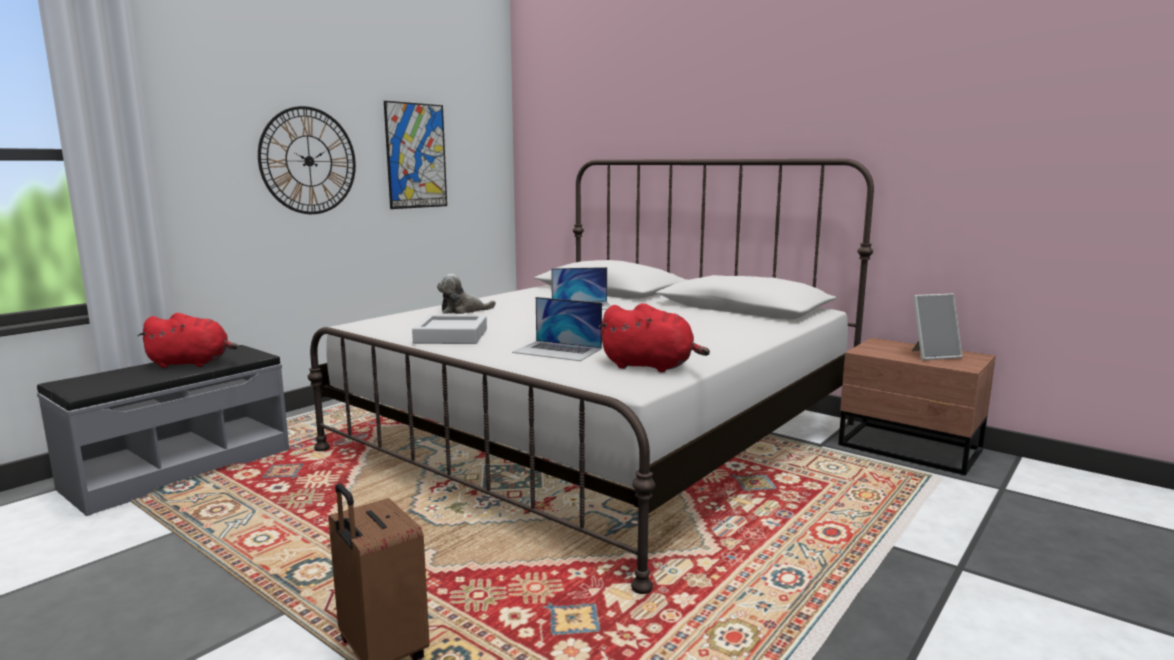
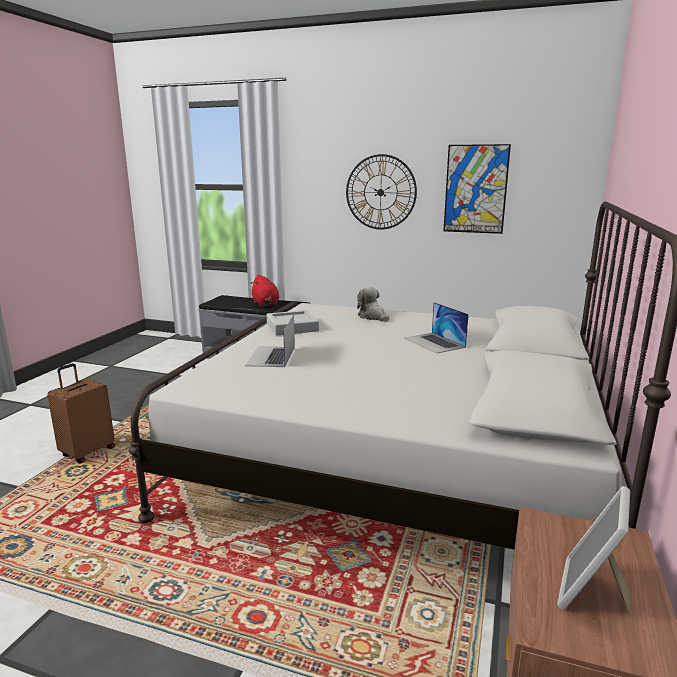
camera: 70 degrees right, 5 degrees up
red plush toy [598,303,710,372] -> none
picture frame [911,294,963,360] -> picture frame turned 60 degrees clockwise [557,486,631,618]

